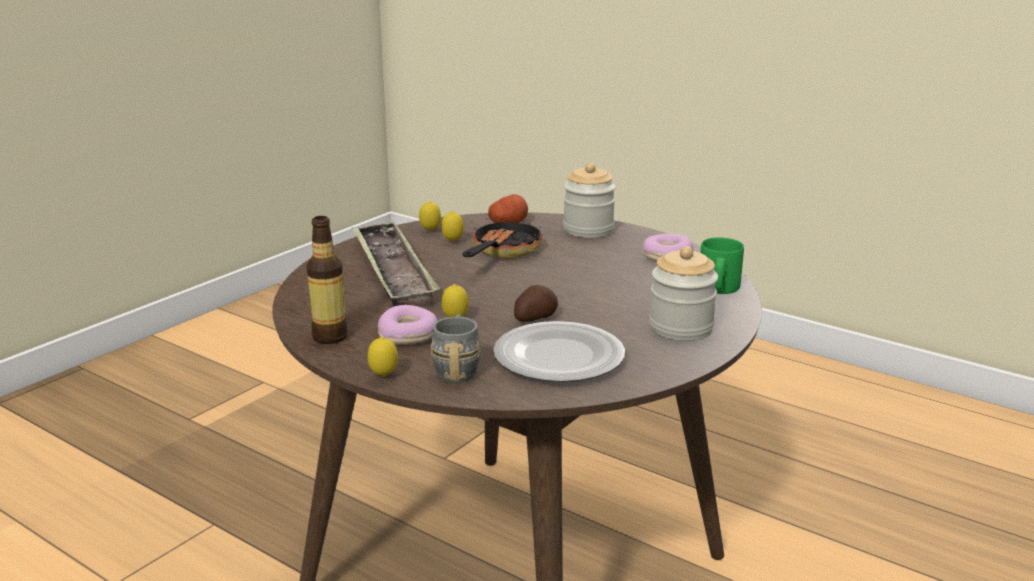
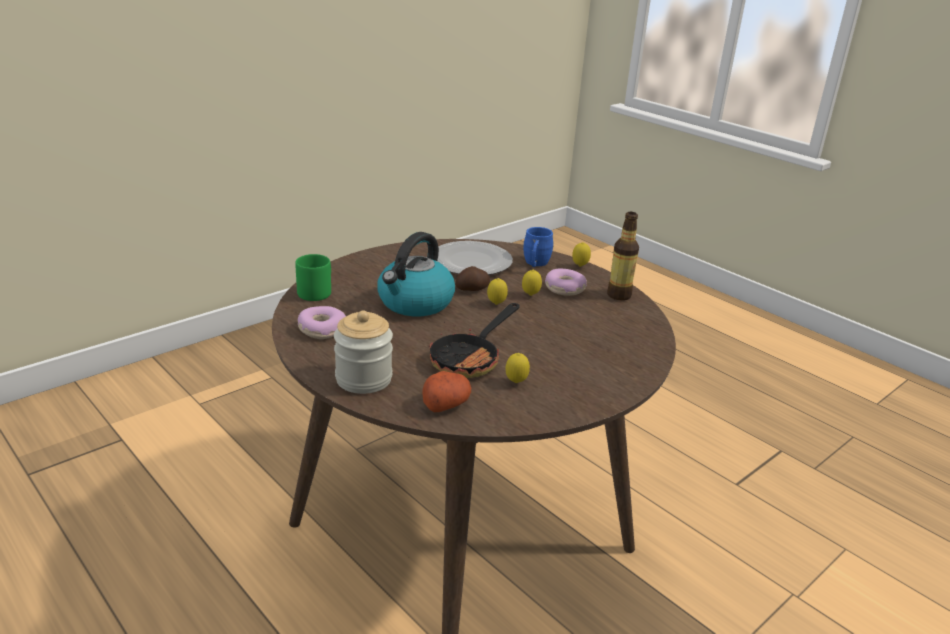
camera: 170 degrees left, 5 degrees up
tray [352,221,440,307] -> none
lemon [419,201,441,231] -> lemon moved to [487,278,508,305]
grey mug [430,314,481,383] -> blue mug [523,227,554,267]
jar [649,246,718,341] -> none
none -> kettle [377,232,455,316]

